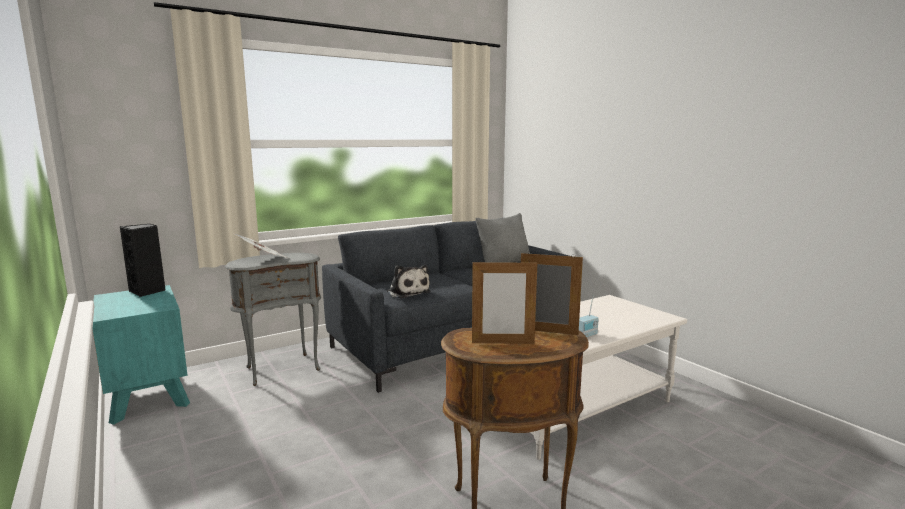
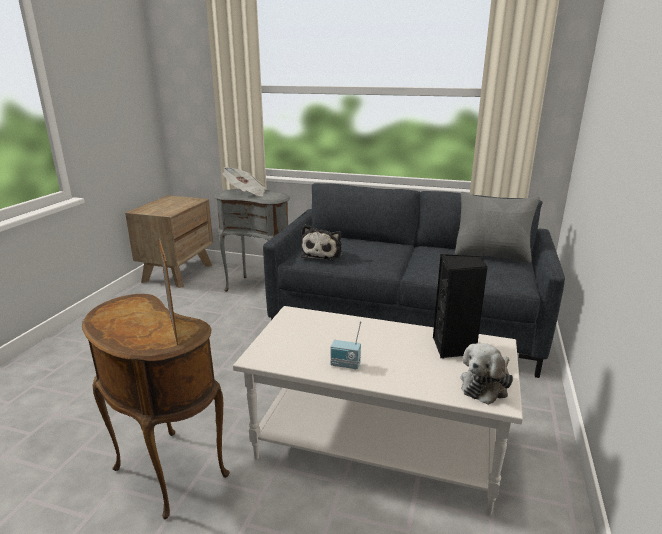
camera: 50 degrees right, 10 degrees up
turquoise nightstand [92,285,190,425] -> brown nightstand [125,195,213,288]
black speaker [120,224,166,297] -> black speaker moved to [433,254,488,358]
picture frame [472,259,537,344] -> none
none -> plush toy [461,343,513,405]

